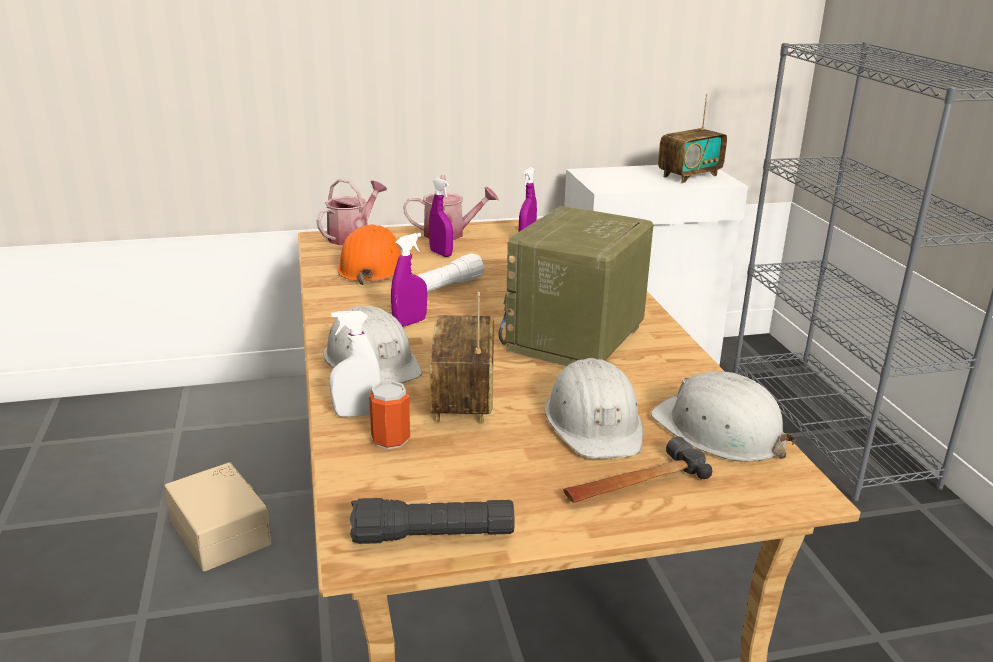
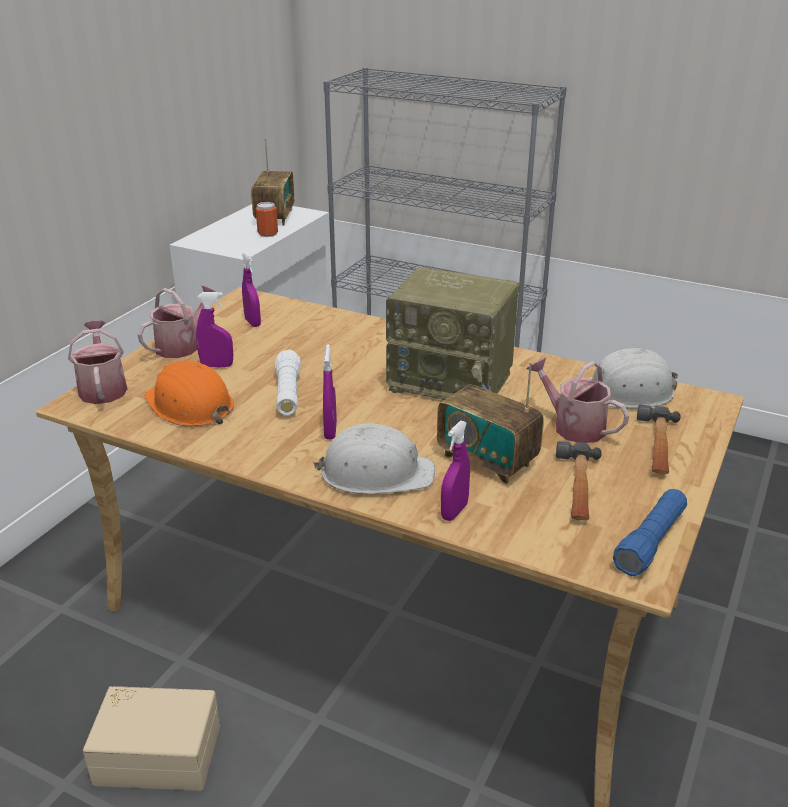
camera: 50 degrees left, 5 degrees up
white spray bottle [329,311,381,417] -> purple spray bottle [441,420,470,521]
black flashlight [350,498,515,544] -> blue flashlight [613,489,687,576]
can [369,381,410,449] -> can moved to [256,202,278,237]
radio [499,206,653,367] -> radio turned 45 degrees counterclockwise [386,266,519,400]
white hard hat [545,358,643,458] -> watering can [526,357,629,443]
none -> hammer [556,441,602,521]

